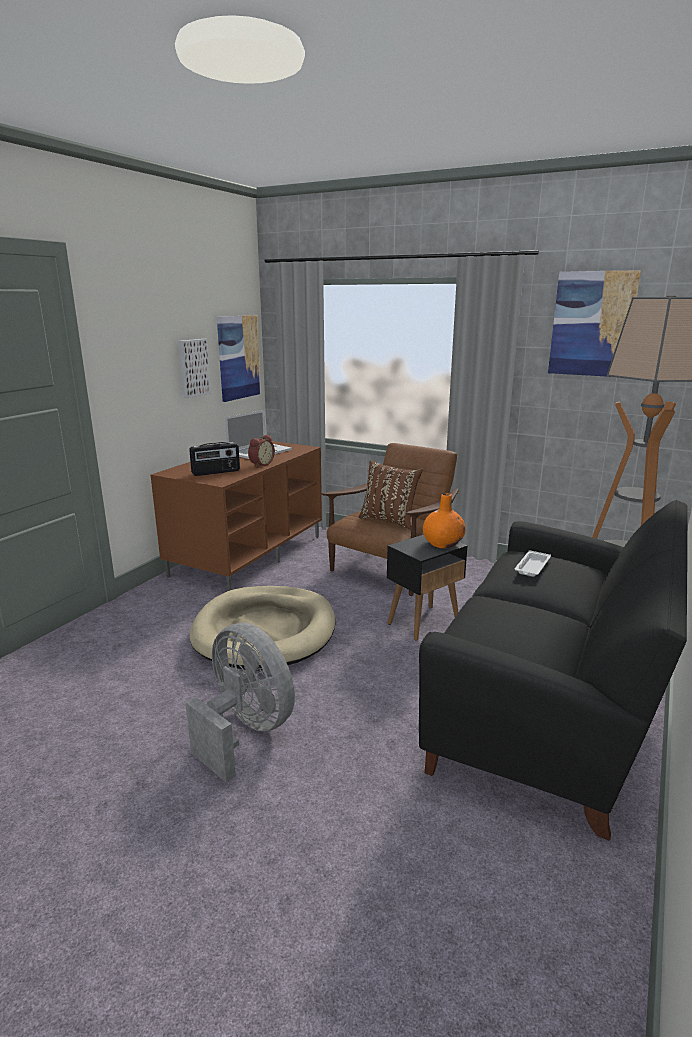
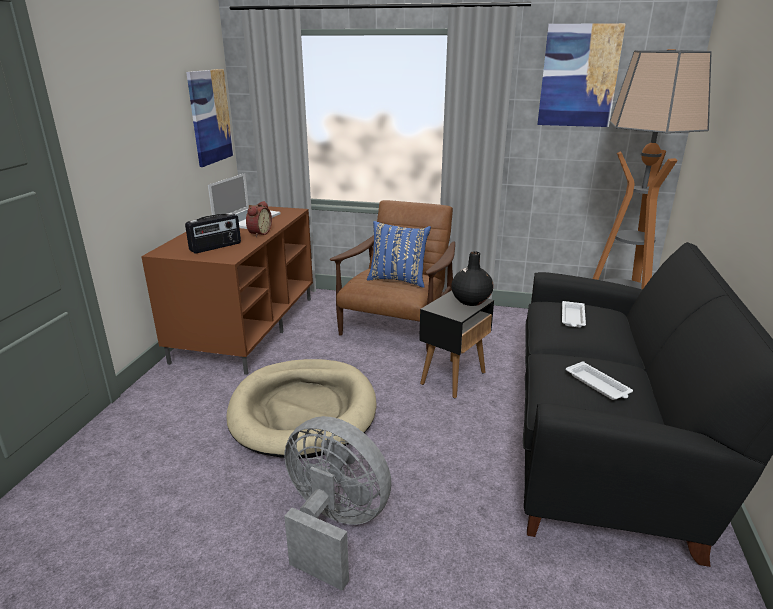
camera: 15 degrees left, 5 degrees up
picture [178,339,211,398] -> none
brown pillow [359,460,423,530] -> blue pillow [367,221,431,288]
orange vase [423,493,466,548] -> black vase [451,251,494,306]
none -> white tray [566,361,633,400]

